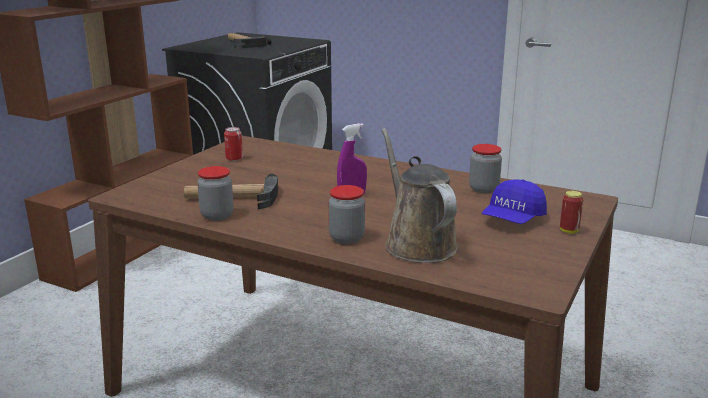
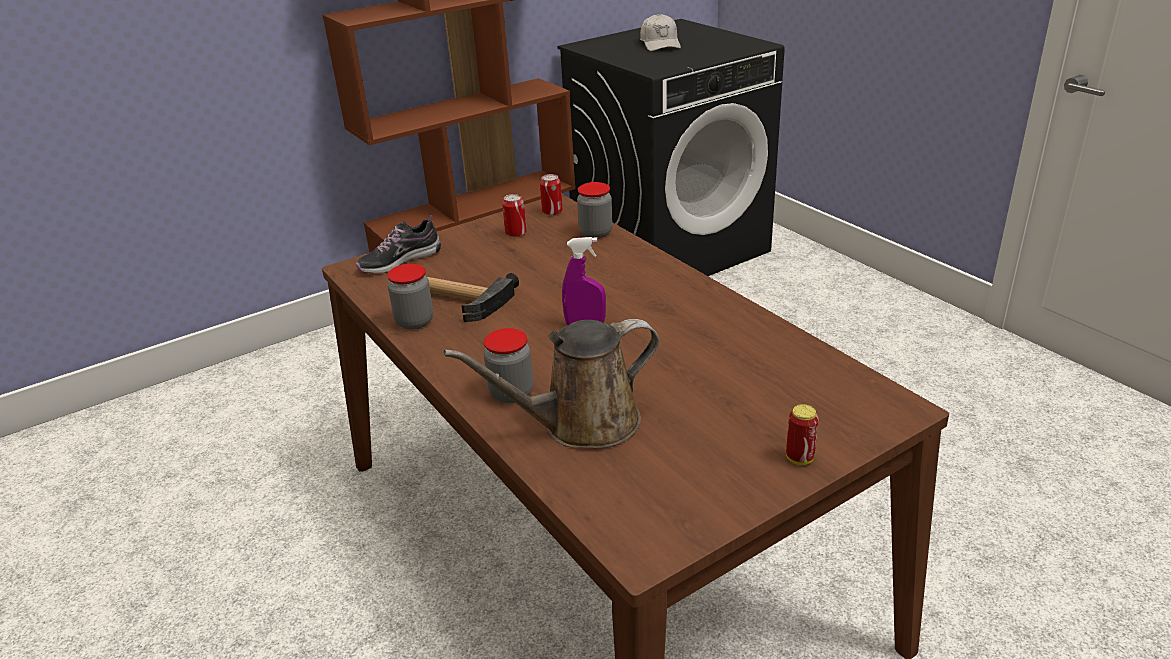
camera: 30 degrees right, 10 degrees up
hammer [228,33,271,48] -> white cap [640,14,681,51]
brown watering can [381,128,458,263] -> brown watering can turned 120 degrees counterclockwise [444,319,659,448]
jar [469,144,502,193] -> jar moved to [577,182,612,238]
blue cap [482,180,547,224] -> none
none -> shoe [356,215,441,274]
none -> can [540,174,563,215]

